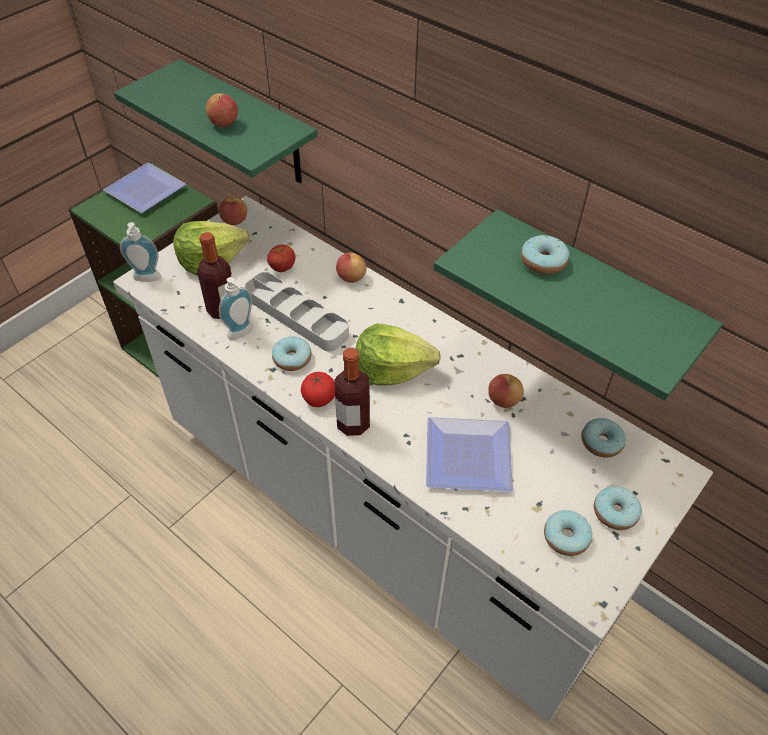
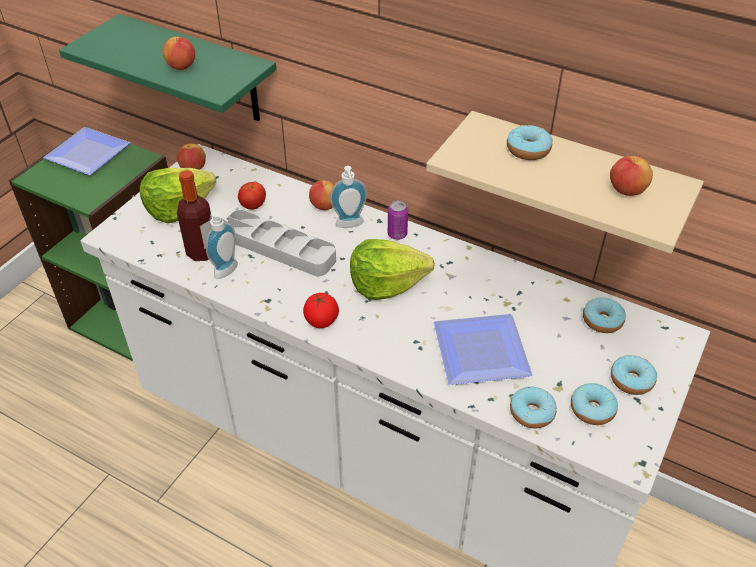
camera: 10 degrees left, 5 degrees down
soap dispenser [120,222,161,282] -> soap dispenser moved to [330,166,367,228]
donut [272,336,312,371] -> donut moved to [510,386,557,429]
bottle [335,348,370,436] -> none
green shelf [434,209,723,401] -> beige shelf [426,111,704,254]
apple [488,374,524,408] -> apple moved to [610,156,653,196]
none -> can [388,200,408,240]

